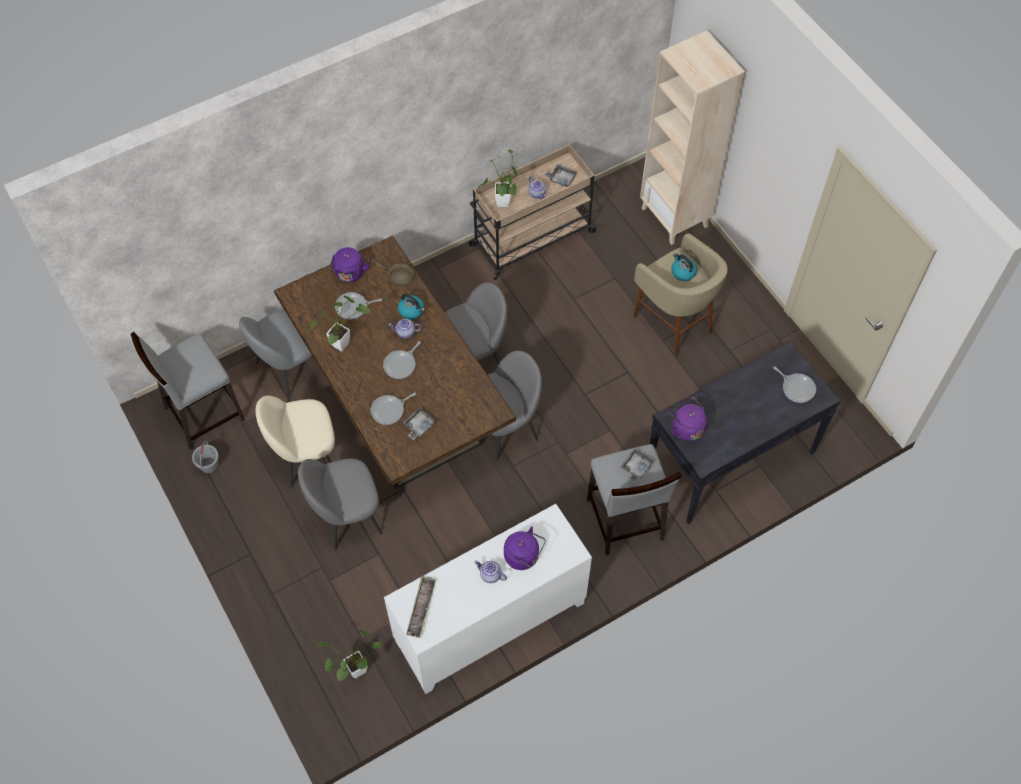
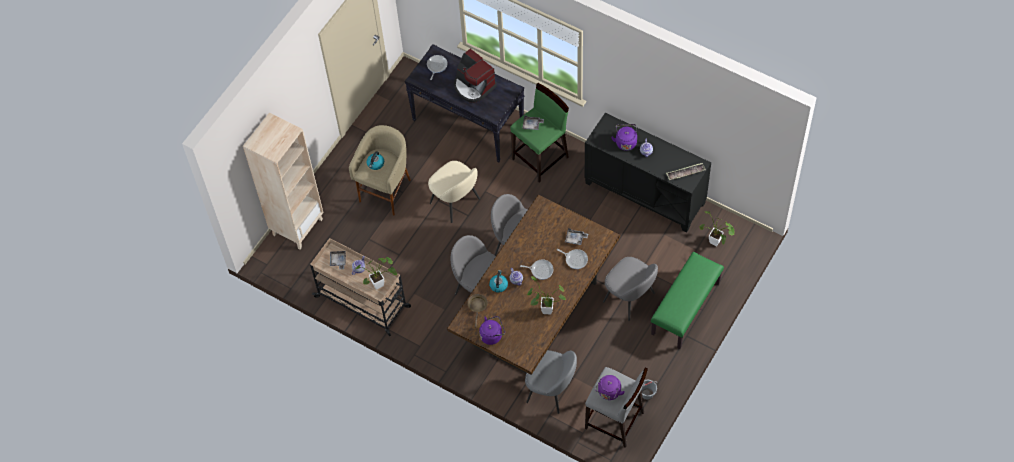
camera: 115 degrees left, 0 degrees up
beige chair [255,396,335,488] -> beige chair moved to [428,161,480,223]
frying pan [335,292,383,320] -> none
white cabinet [384,504,592,694] -> black cabinet [585,113,711,233]
grey stool [587,444,681,555] -> green stool [510,83,569,183]
purple kettle [668,397,707,441] -> purple kettle moved to [595,375,625,400]
none -> coffee machine [454,49,497,103]
none -> green bench [651,252,724,349]

